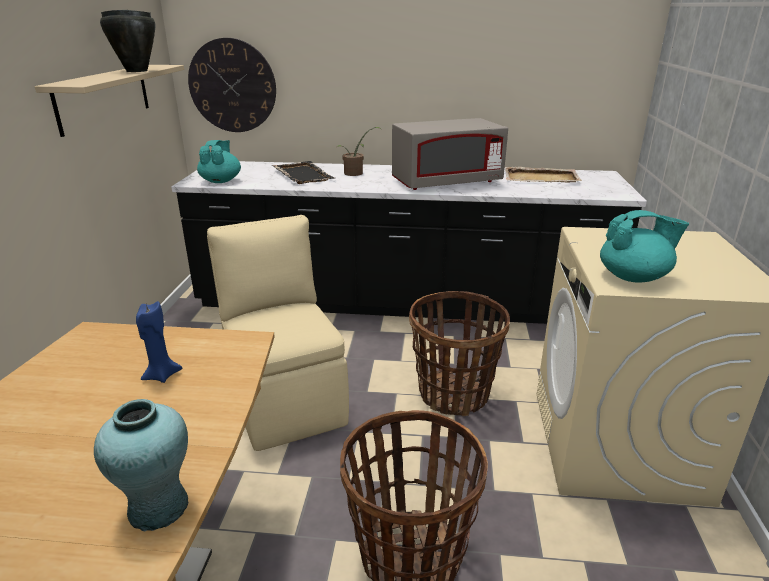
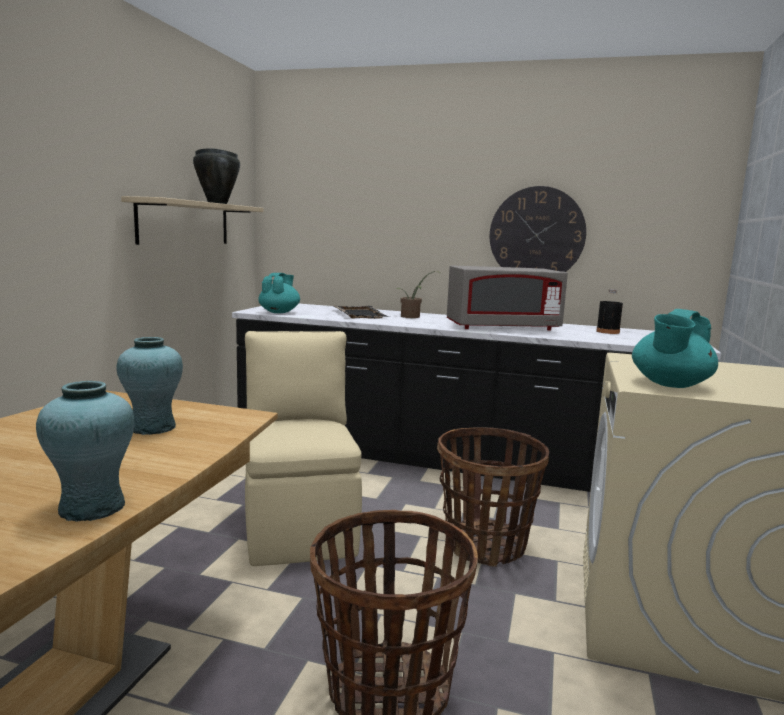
camera: 10 degrees right, 15 degrees down
blue candle [136,301,182,383] -> turquoise vase [116,337,183,435]
wall clock [188,38,276,132] -> wall clock moved to [490,186,586,272]
beige tray [505,167,582,183] -> black bottle [596,289,623,334]
turquoise teapot [600,210,689,282] -> turquoise teapot turned 120 degrees clockwise [632,309,718,388]

